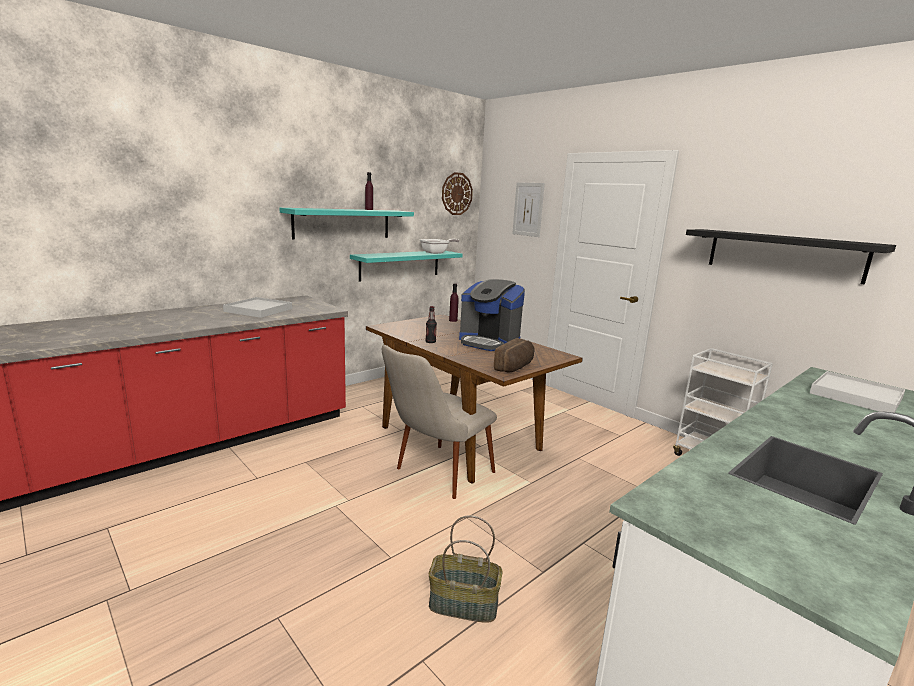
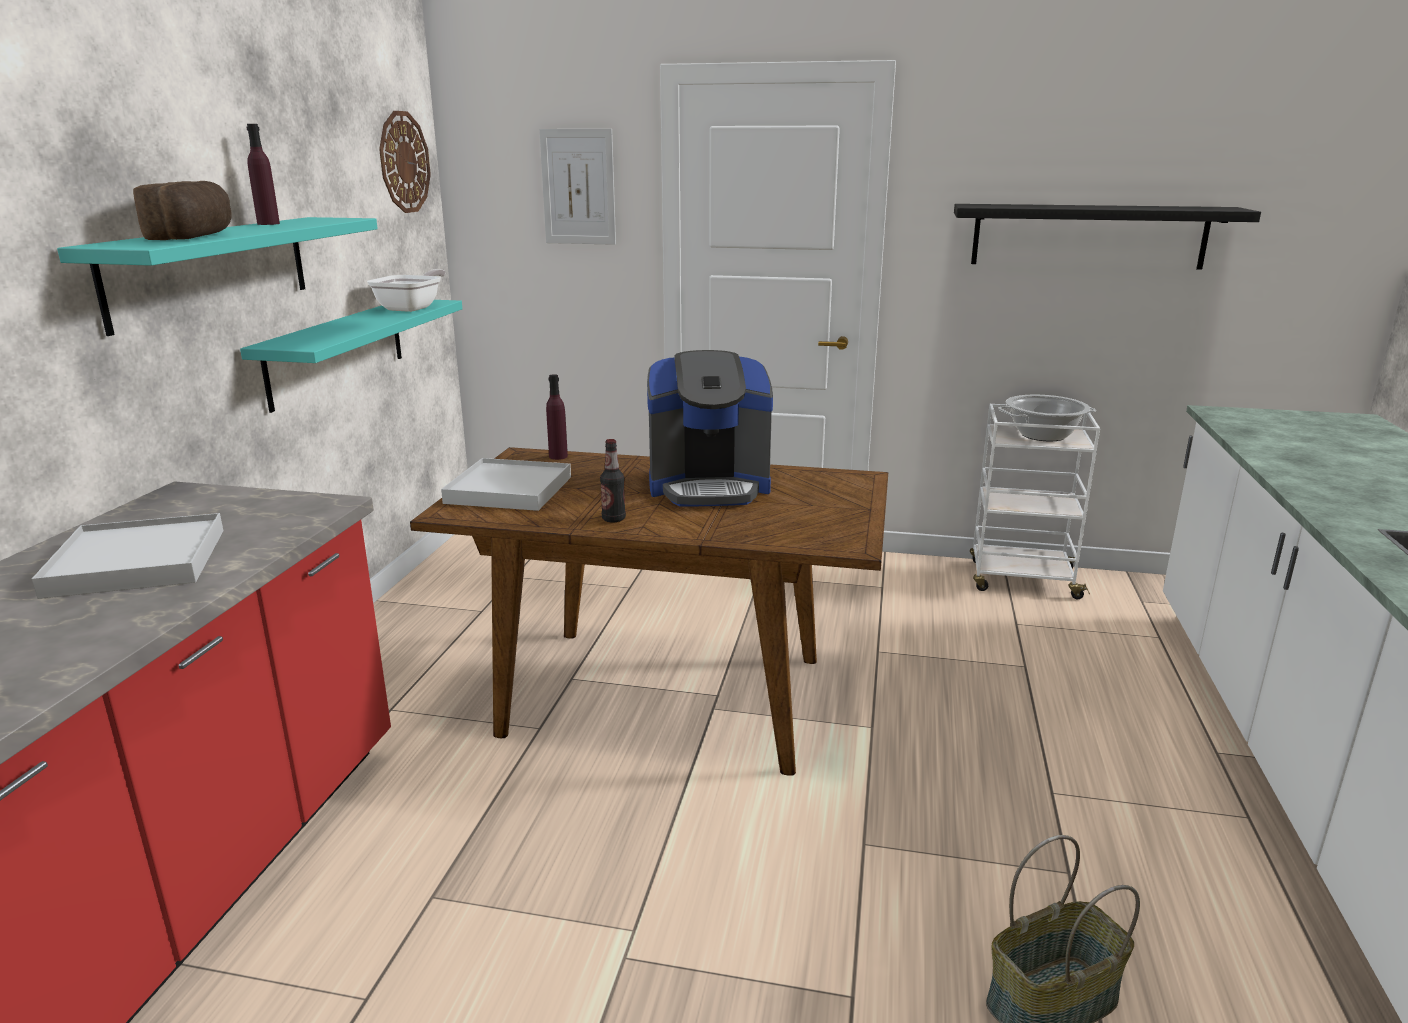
camera: 35 degrees left, 5 degrees up
beige chair [382,345,497,499] -> none
bread [494,338,535,373] -> bread moved to [133,181,231,240]
white tray [810,371,906,413] -> white tray moved to [441,458,571,511]
none -> cooking pot [998,395,1096,441]

